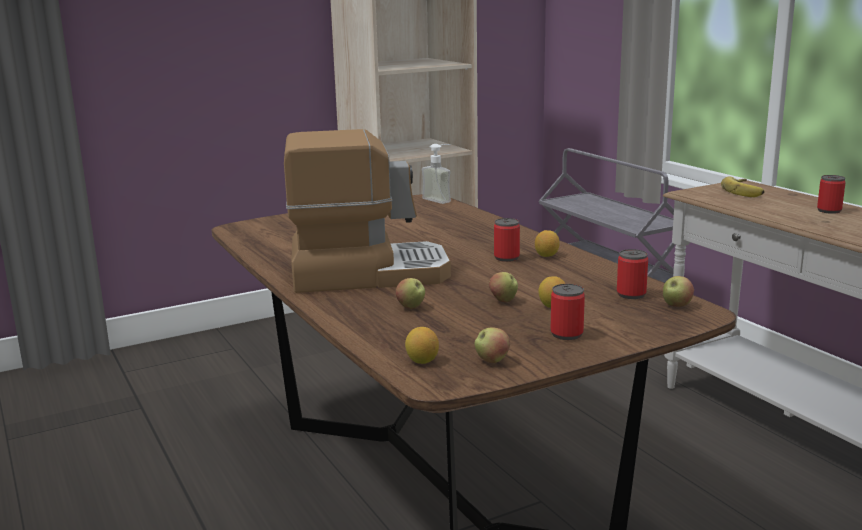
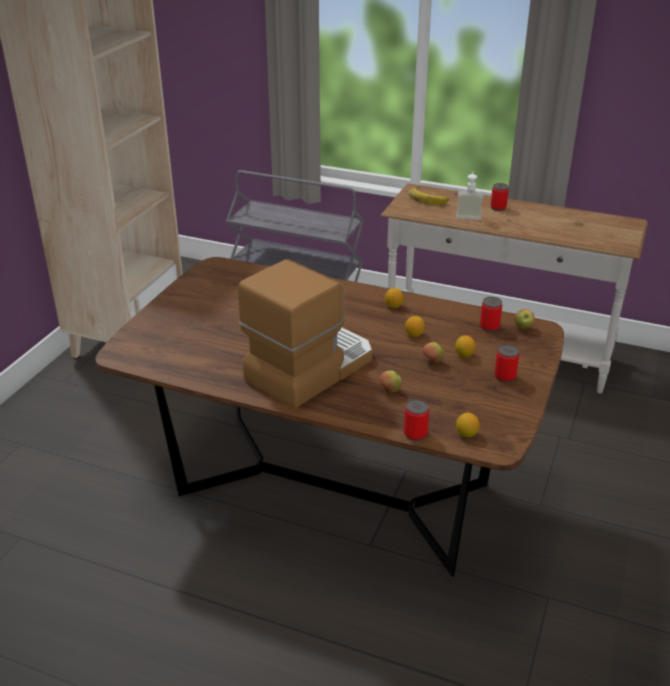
camera: 40 degrees left, 15 degrees up
soap dispenser [422,144,451,204] -> soap dispenser moved to [456,171,484,220]
apple [474,327,510,363] -> none
can [494,218,520,262] -> can moved to [404,399,429,441]
none -> lemon [405,316,425,337]

